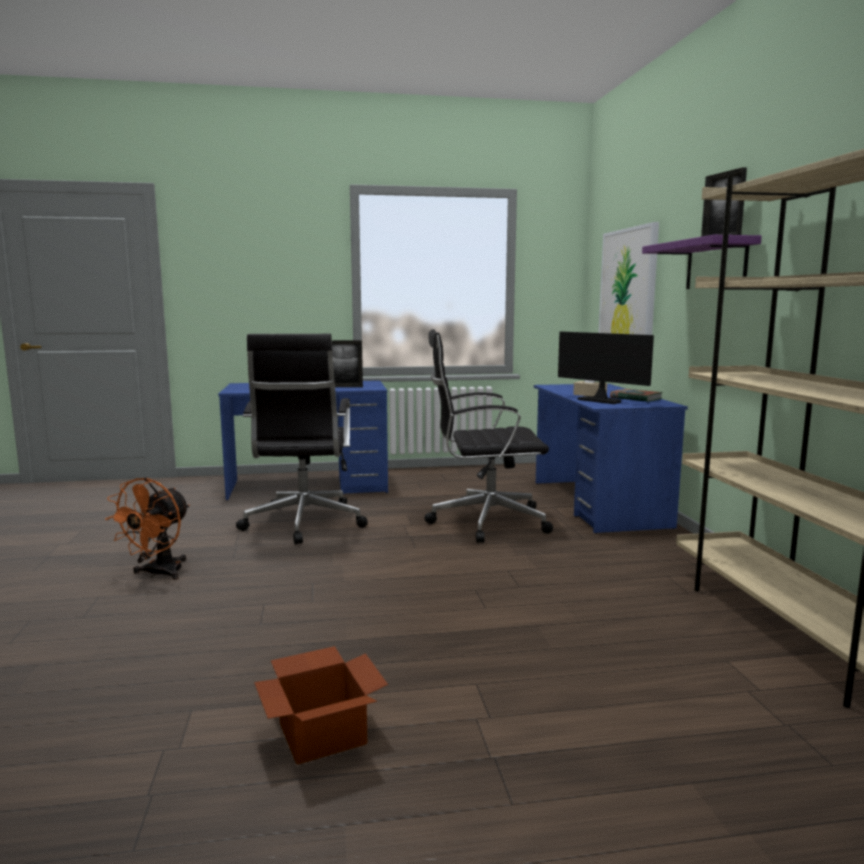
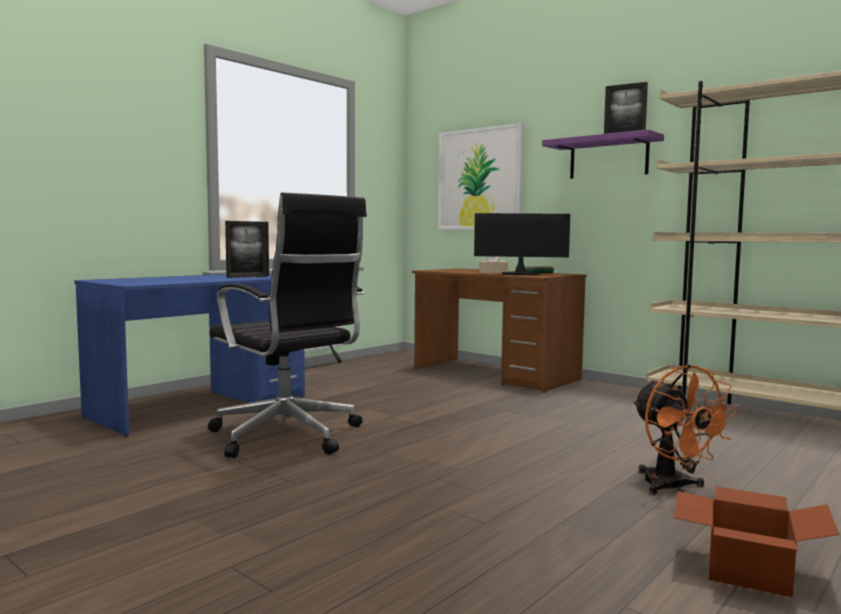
camera: 40 degrees left, 5 degrees down
orange fan [105,477,190,580] -> orange fan moved to [633,364,738,495]
black office chair [424,329,553,543] -> none
blue desk [534,383,688,534] -> brown desk [412,268,586,393]

